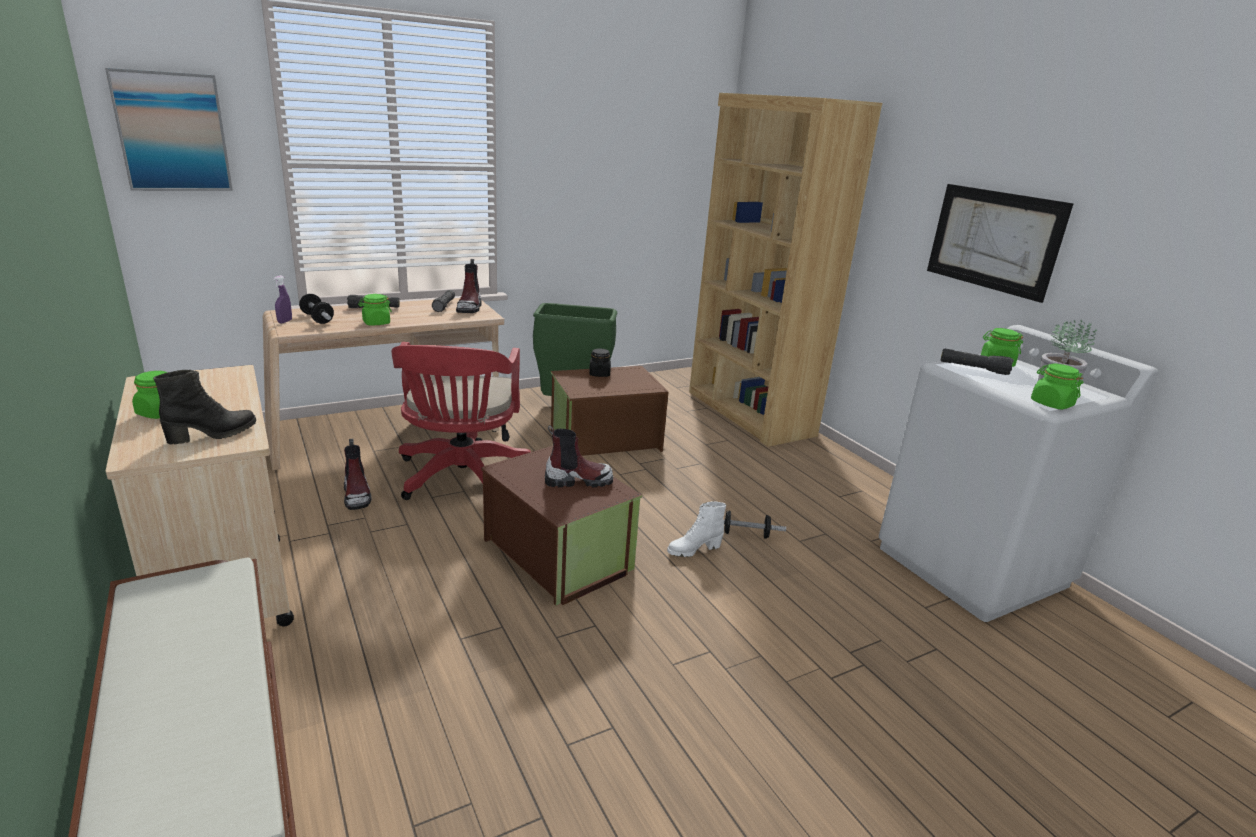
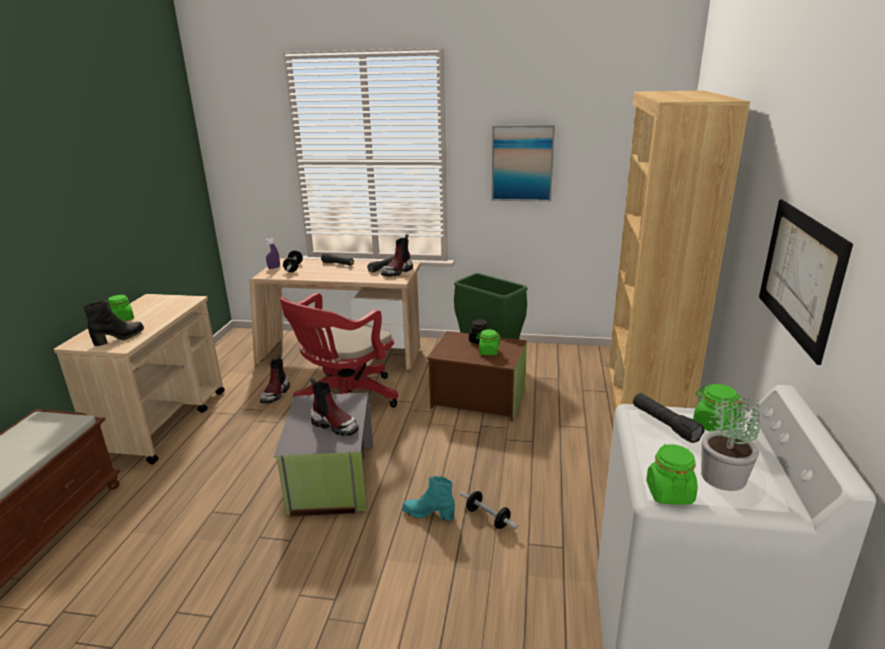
camera: 40 degrees right, 0 degrees up
picture [105,68,233,191] -> picture moved to [492,125,555,202]
black boot [153,370,256,445] -> black boot turned 45 degrees counterclockwise [83,300,144,346]
green jar [358,294,392,325] -> green jar moved to [476,329,501,355]
brown storage box [481,446,642,606] -> grey storage box [274,392,373,516]
white boot [667,501,726,557] -> turquoise boot [402,476,455,521]

